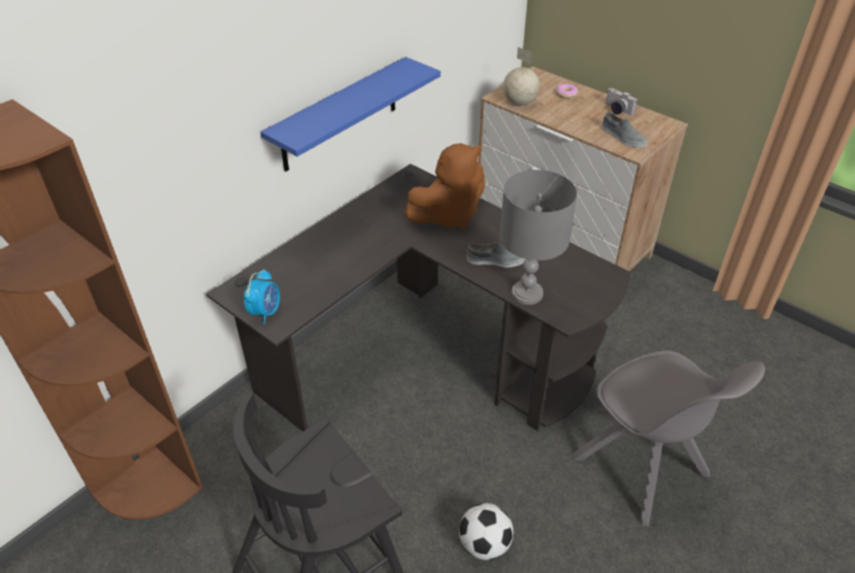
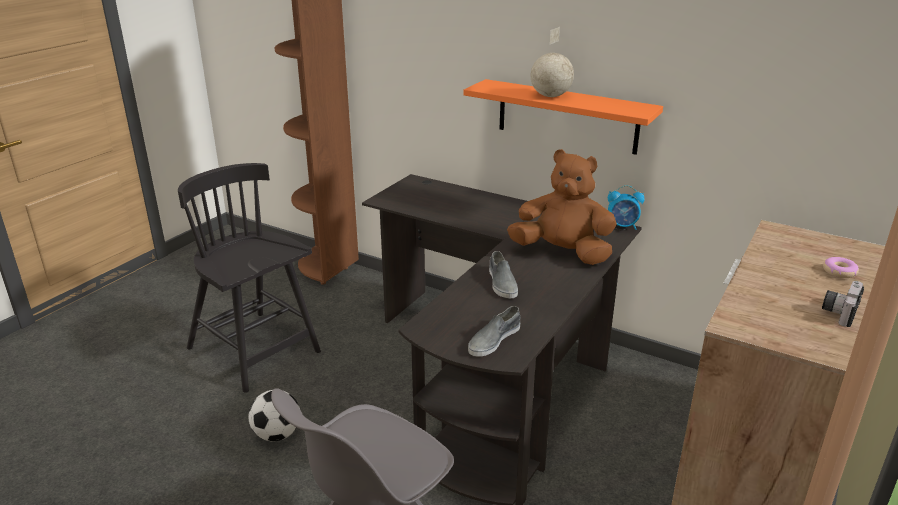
camera: 80 degrees right, 15 degrees down
alarm clock [243,269,280,324] -> alarm clock moved to [608,185,645,230]
blue shelf [260,57,441,172] -> orange shelf [463,79,663,155]
brown plush toy [405,143,485,230] -> brown plush toy turned 150 degrees clockwise [507,149,617,265]
grey table lamp [499,170,577,305] -> none
globe [503,47,540,105] -> globe moved to [531,27,574,97]
grey shoe [602,112,648,148] -> grey shoe moved to [468,306,521,356]

